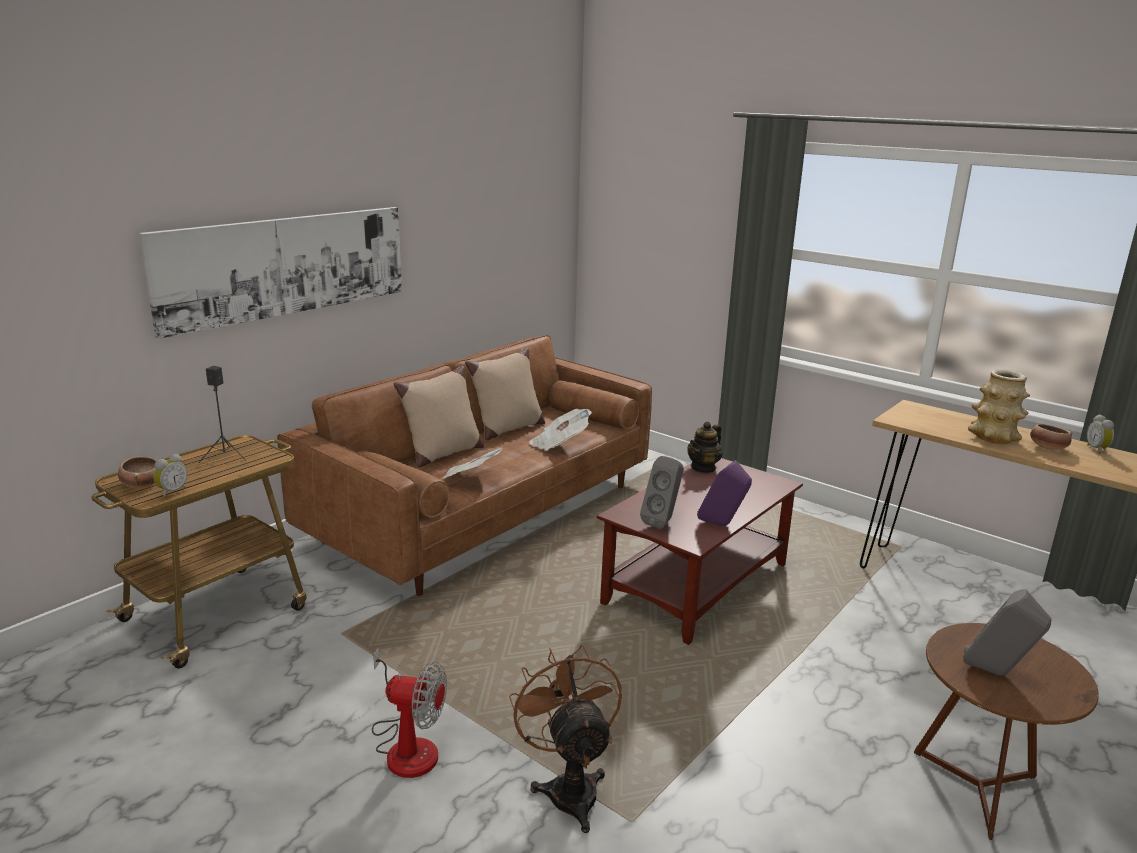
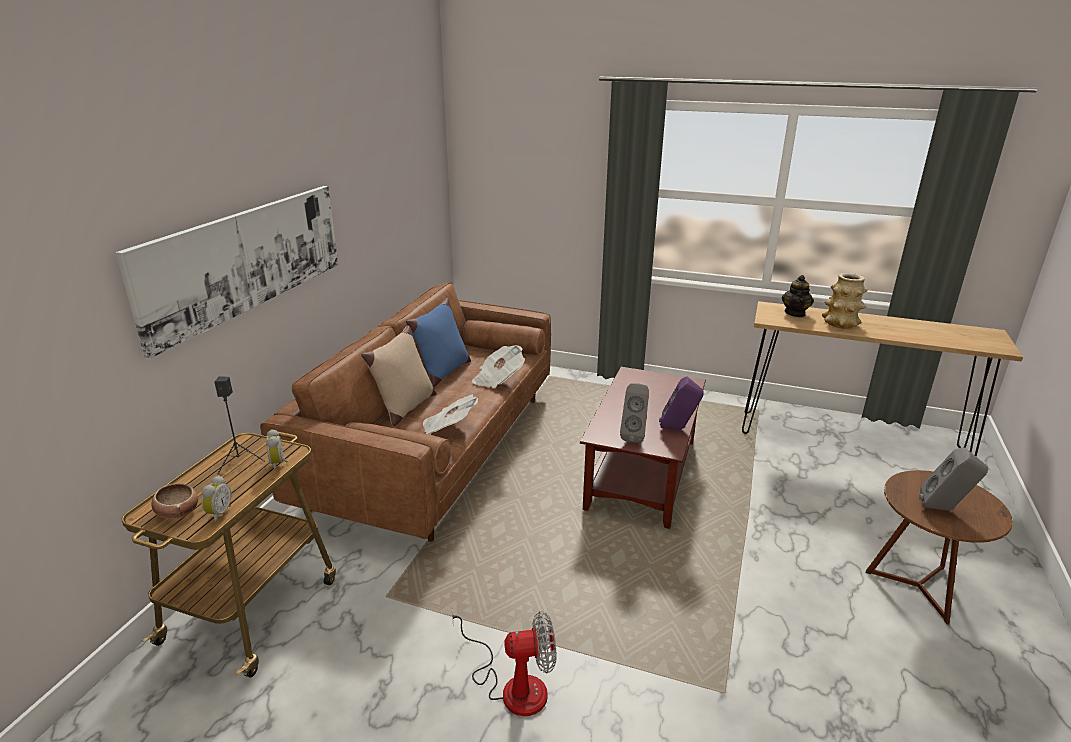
camera: 20 degrees left, 5 degrees up
beige pillow [465,347,545,440] -> blue pillow [406,298,471,387]
brown fan [509,645,622,833] -> none
teapot [687,421,722,473] -> teapot moved to [782,275,814,317]
bowl [1030,424,1072,450] -> none
alarm clock [1087,414,1114,454] -> alarm clock moved to [266,429,288,470]

